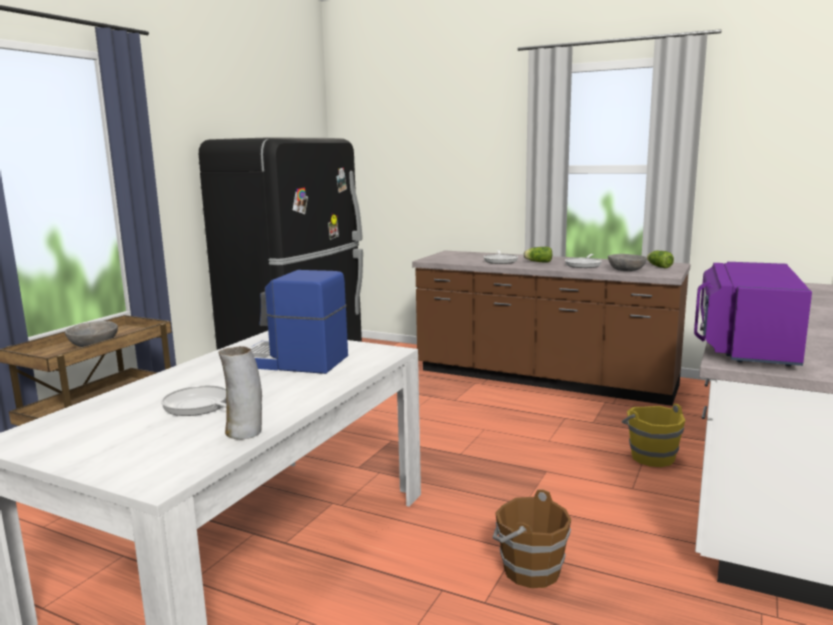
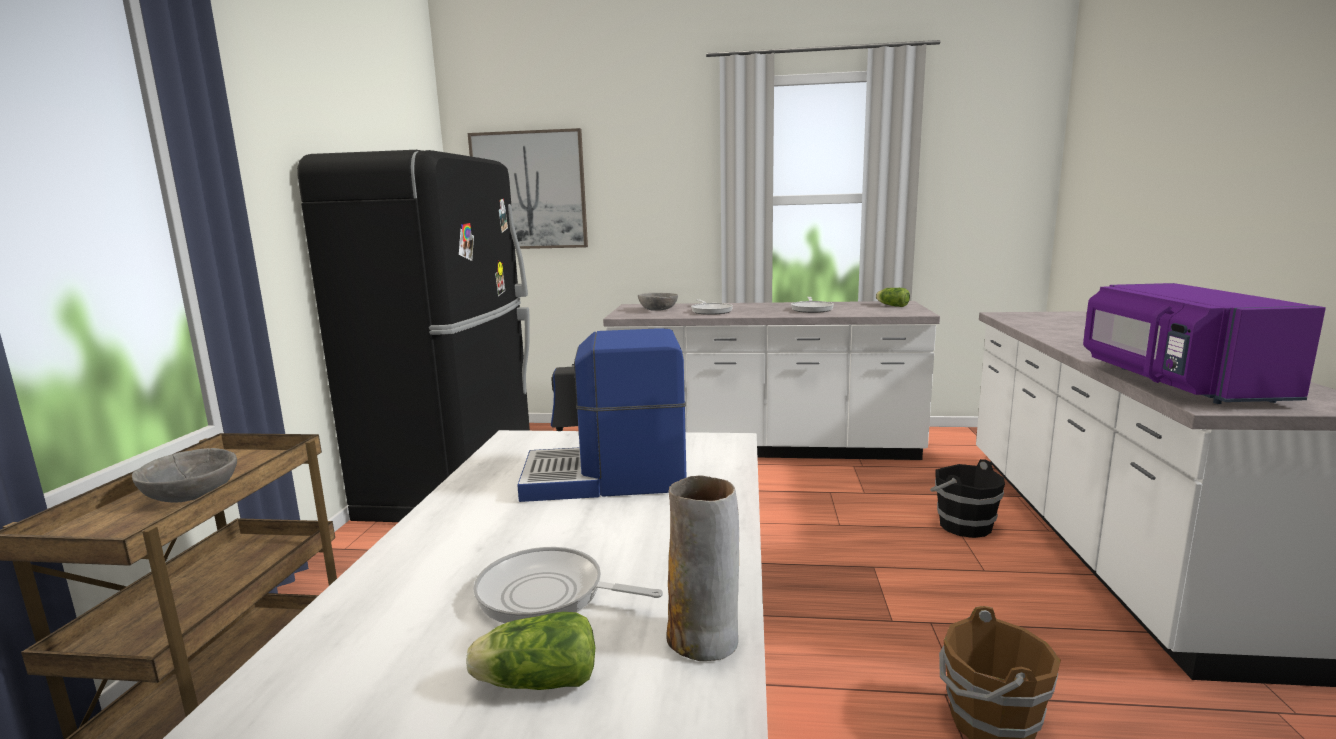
camera: 20 degrees left, 0 degrees up
brown counter [412,251,691,406] -> white counter [603,301,940,460]
lettuce [523,247,552,263] -> lettuce moved to [466,612,595,690]
grey bowl [608,254,647,271] -> grey bowl moved to [638,293,678,311]
yellow bucket [622,404,685,467] -> black bucket [930,459,1005,538]
none -> picture [468,128,588,249]

